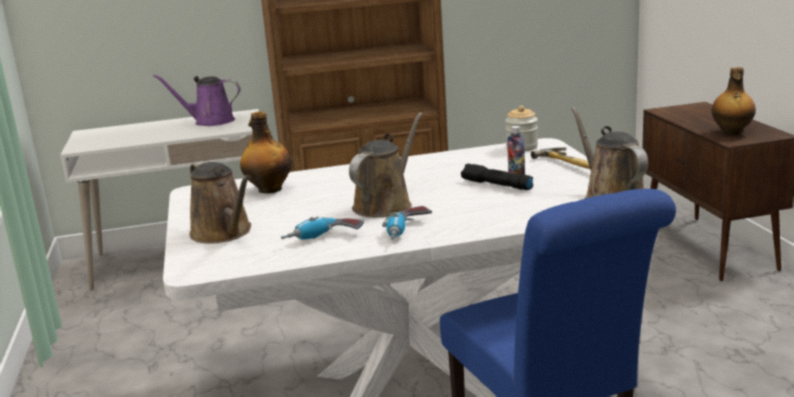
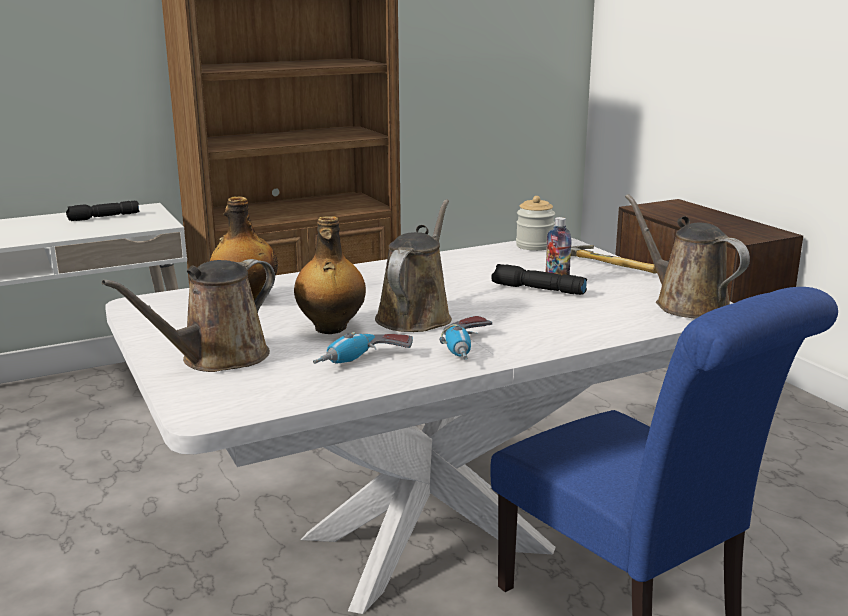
camera: 15 degrees left, 0 degrees up
purple watering can [153,75,241,126] -> black flashlight [66,201,140,221]
brown watering can [189,161,251,243] -> brown watering can turned 90 degrees clockwise [102,259,275,372]
bottle [712,67,756,135] -> bottle moved to [294,216,366,334]

